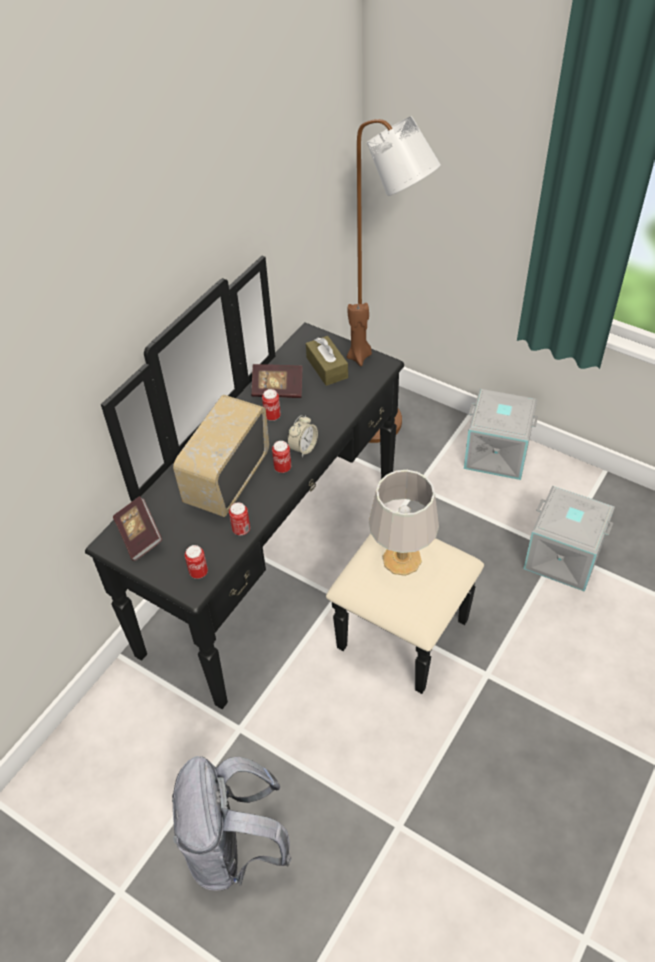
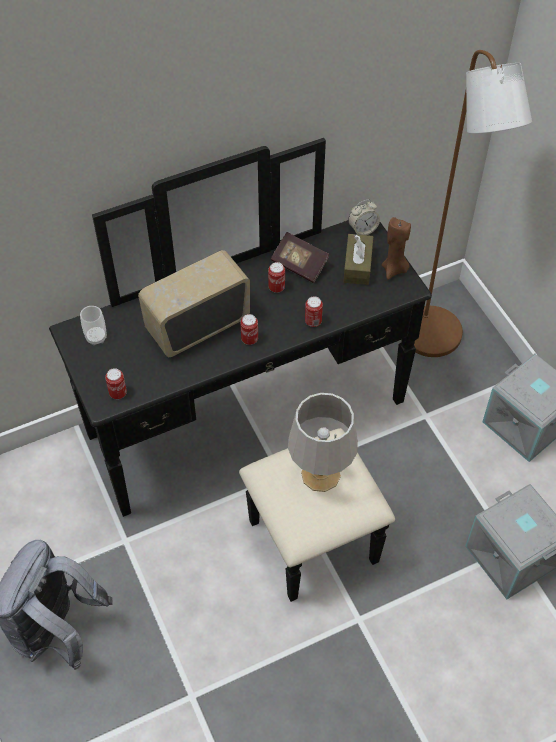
camera: 30 degrees right, 5 degrees up
book [113,496,162,561] -> cup [80,306,107,345]
can [229,502,250,535] -> can moved to [305,296,323,327]
alarm clock [287,415,318,457] -> alarm clock moved to [348,200,380,235]

